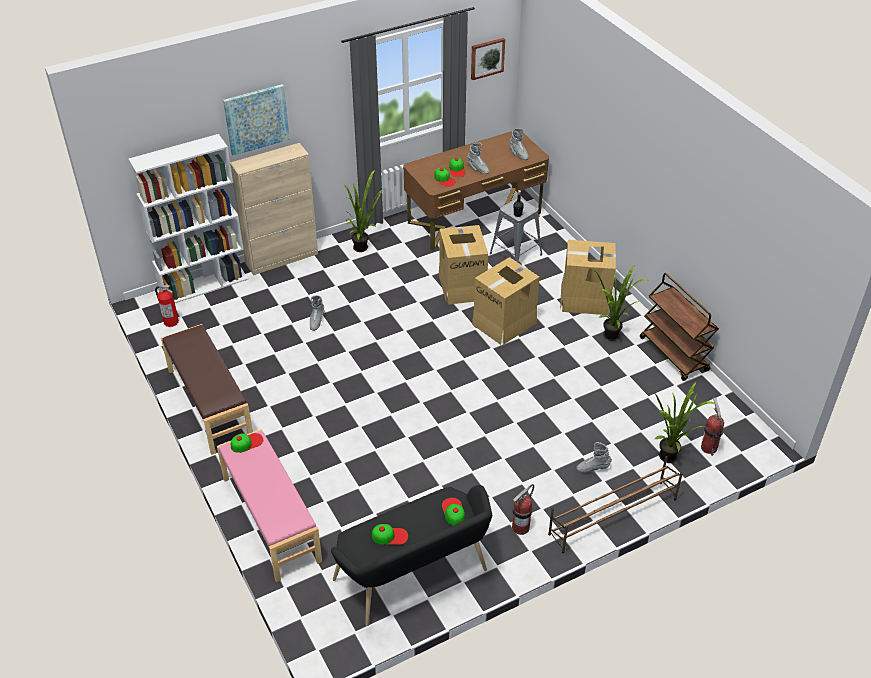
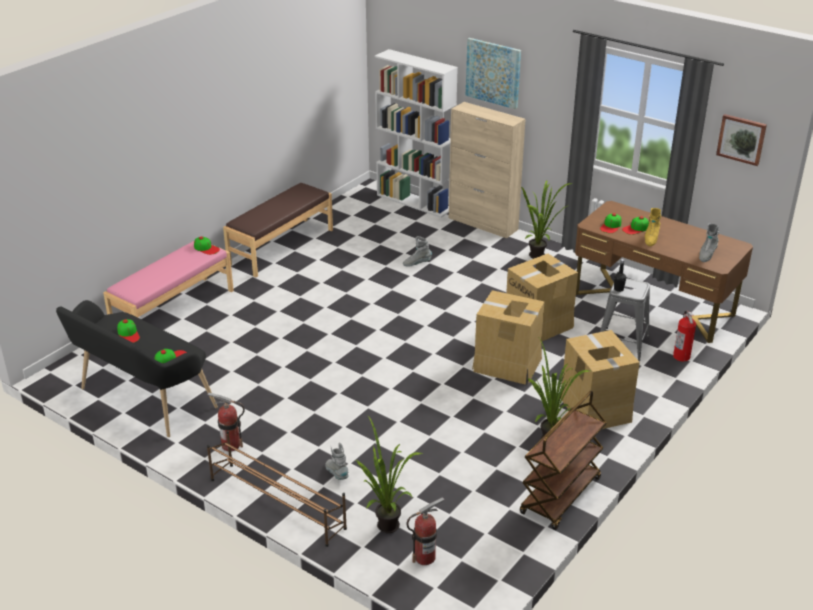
camera: 65 degrees right, 10 degrees down
fire extinguisher [155,285,179,327] -> fire extinguisher moved to [673,311,696,362]
grey boot [467,143,489,174] -> yellow boot [645,208,661,246]

